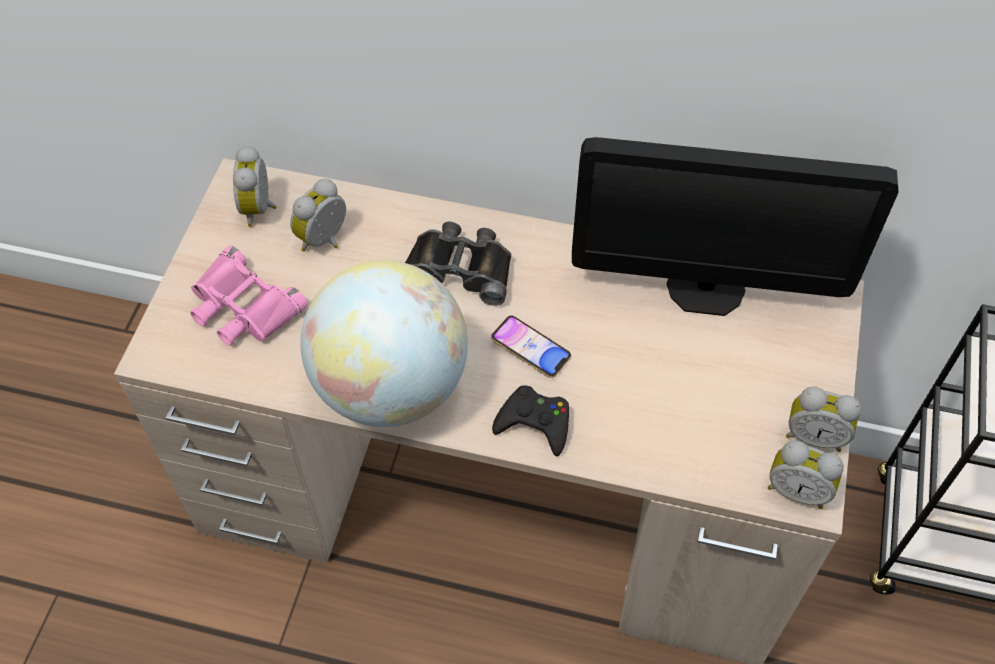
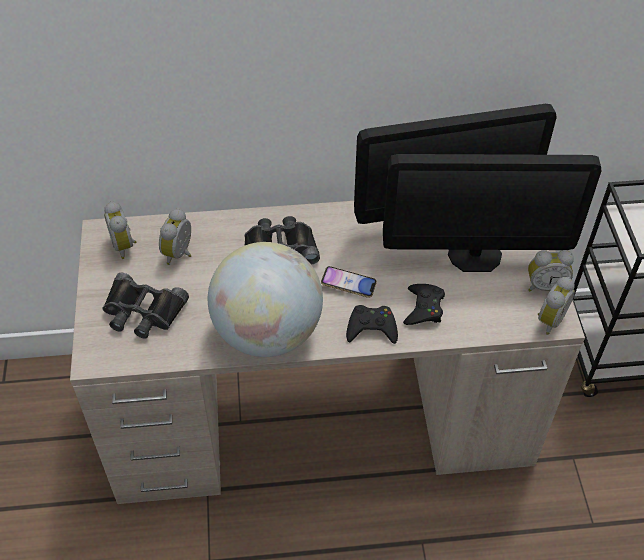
camera: 20 degrees left, 5 degrees down
pink binoculars [190,246,307,346] -> black binoculars [102,273,189,339]
alarm clock [768,441,844,509] -> alarm clock turned 60 degrees counterclockwise [538,277,575,335]
none -> monitor [383,154,602,272]
none -> black game controller [403,284,445,325]

